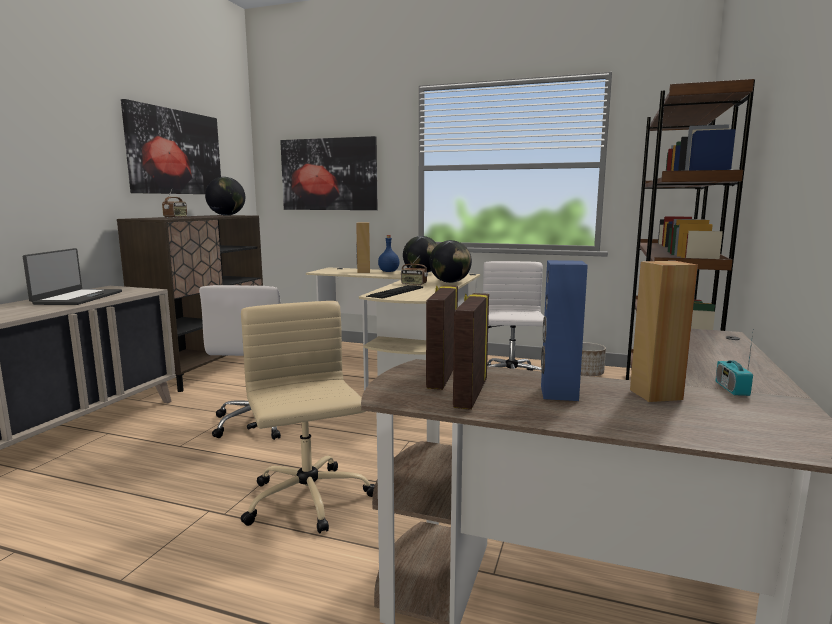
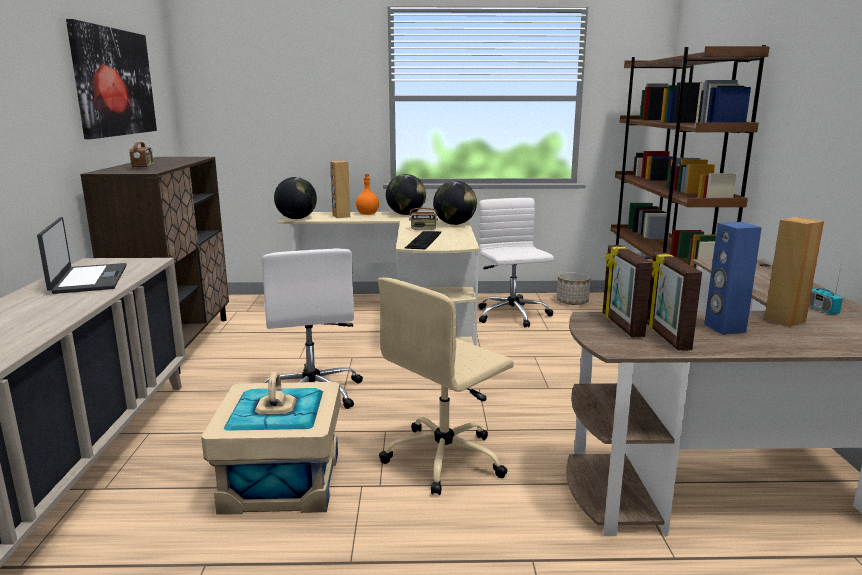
camera: 20 degrees left, 5 degrees up
globe [205,177,245,216] -> globe moved to [274,177,317,219]
beige office chair [240,301,375,533] -> beige office chair turned 90 degrees counterclockwise [378,277,514,495]
picture [280,136,378,210] -> none
blue bottle [378,235,399,272] -> orange bottle [356,174,379,215]
none -> beige storage box [201,372,341,515]

